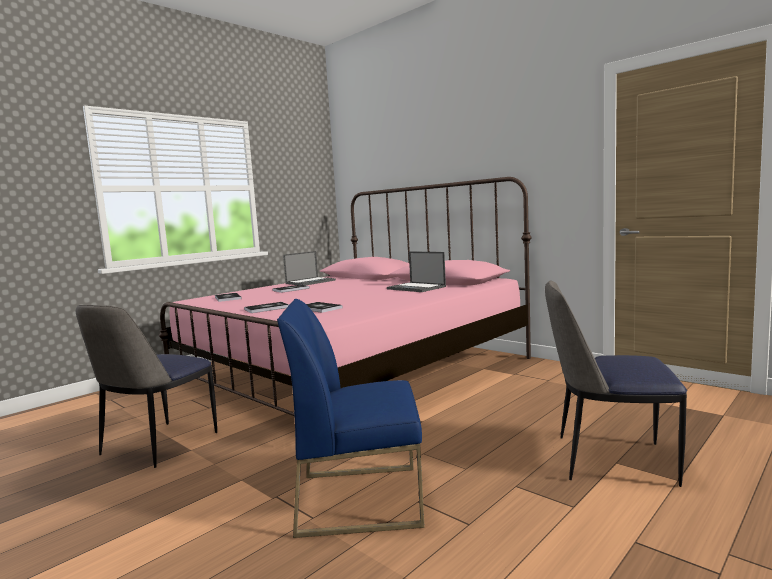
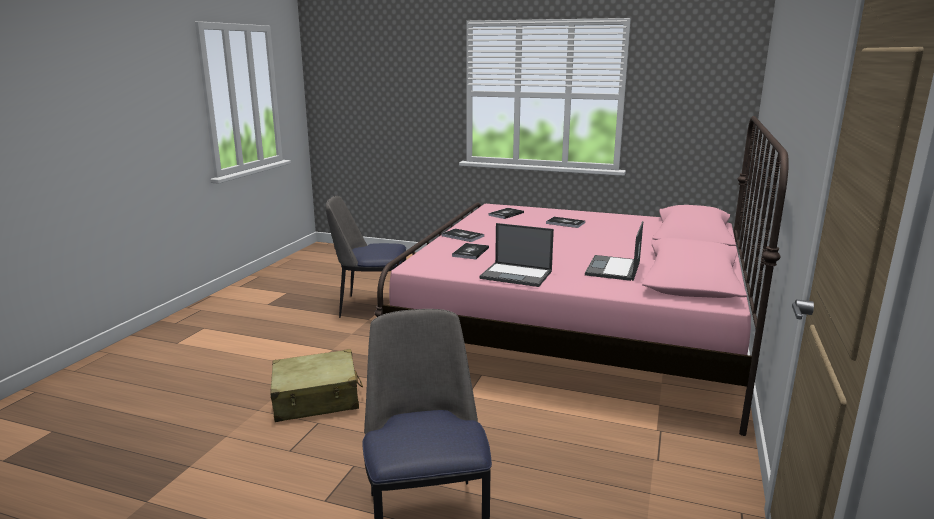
camera: 65 degrees right, 10 degrees up
blue chair [277,299,424,538] -> beige suitcase [270,349,363,422]
laptop [283,251,336,285] -> laptop moved to [479,223,554,287]

